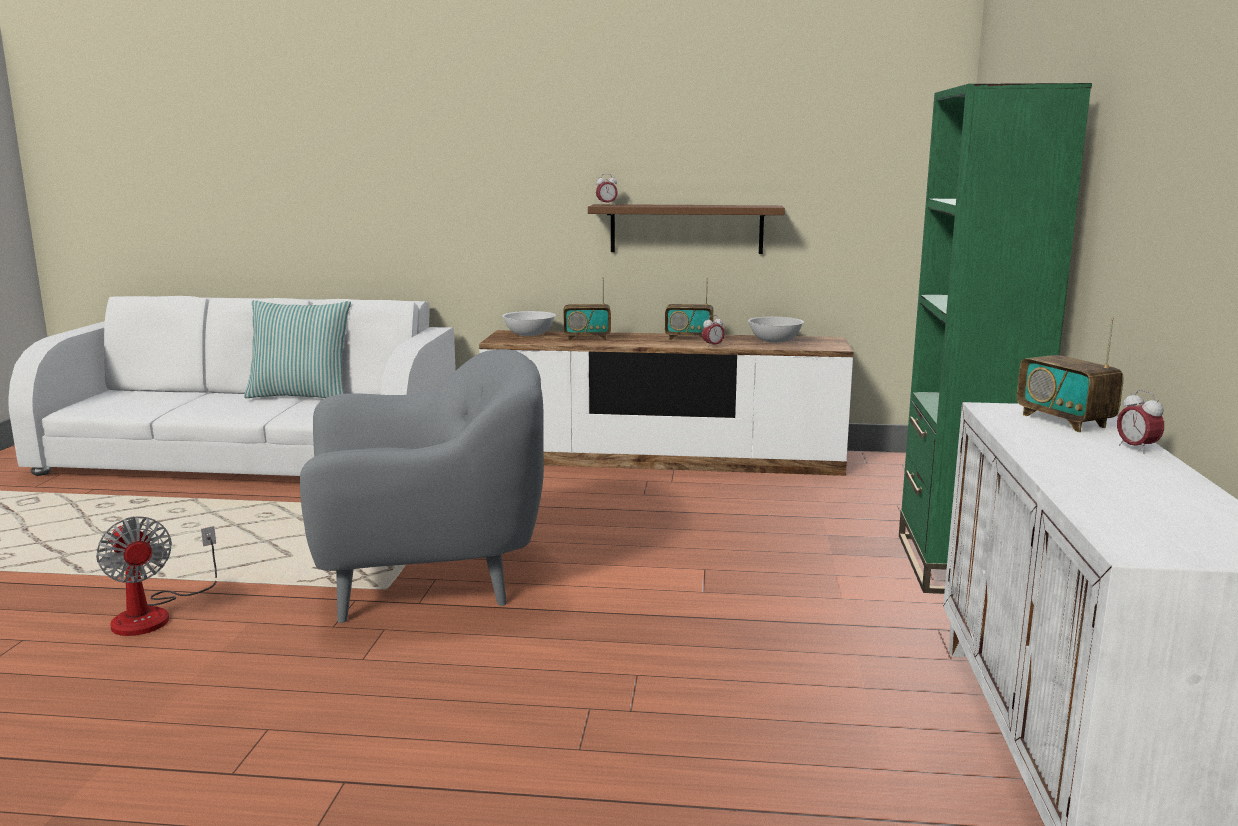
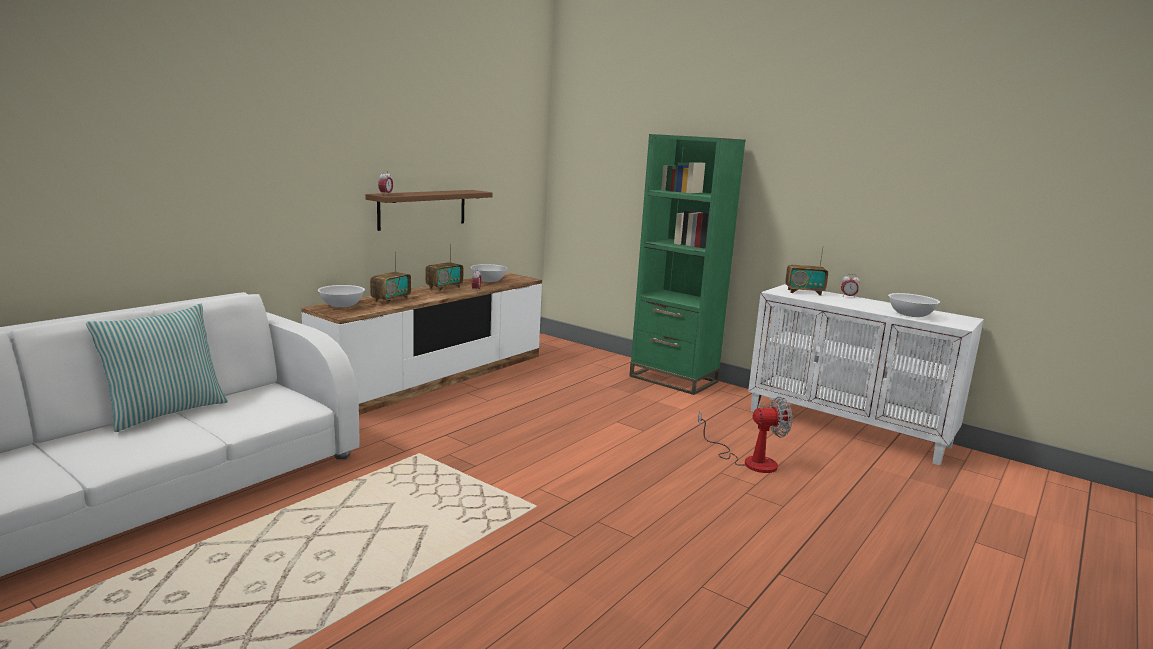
camera: 60 degrees left, 0 degrees up
fan [96,516,217,636] -> fan moved to [698,397,792,473]
grey armchair [300,349,544,623] -> none
none -> white bowl [888,293,940,317]

